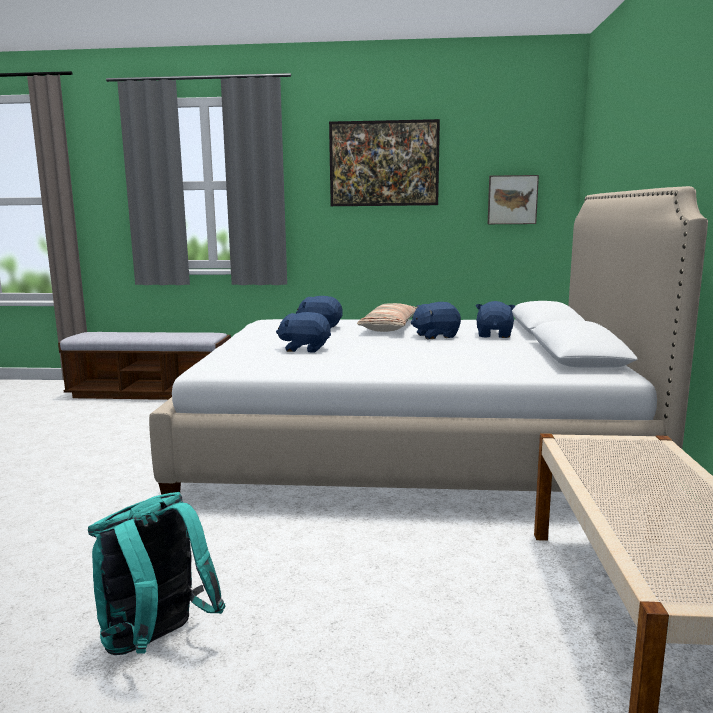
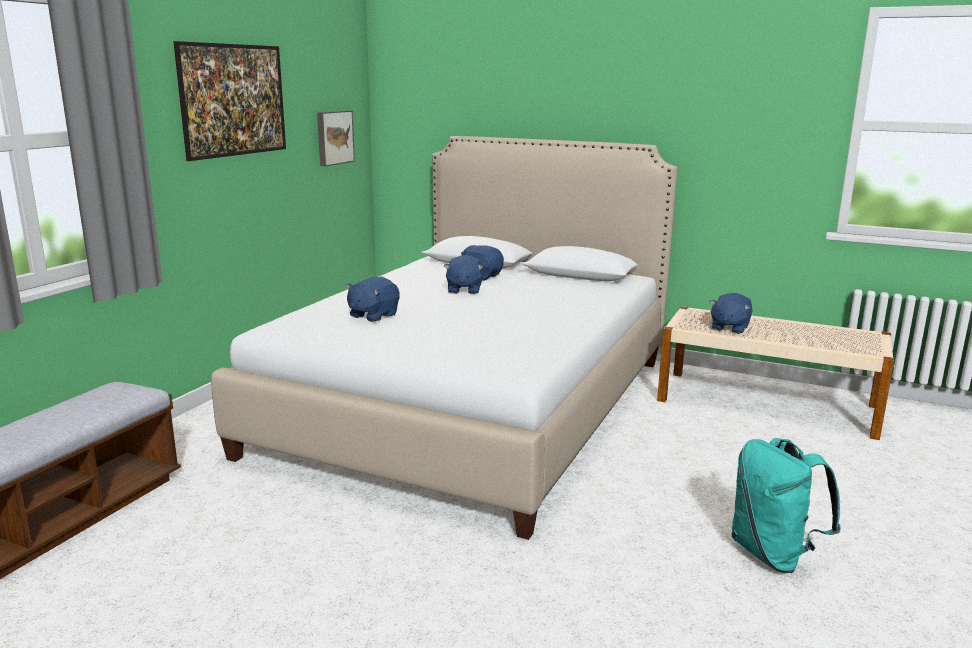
camera: 70 degrees left, 5 degrees up
blue plush toy [276,312,331,353] -> blue plush toy moved to [710,293,753,334]
pillow [357,303,417,332] -> none

